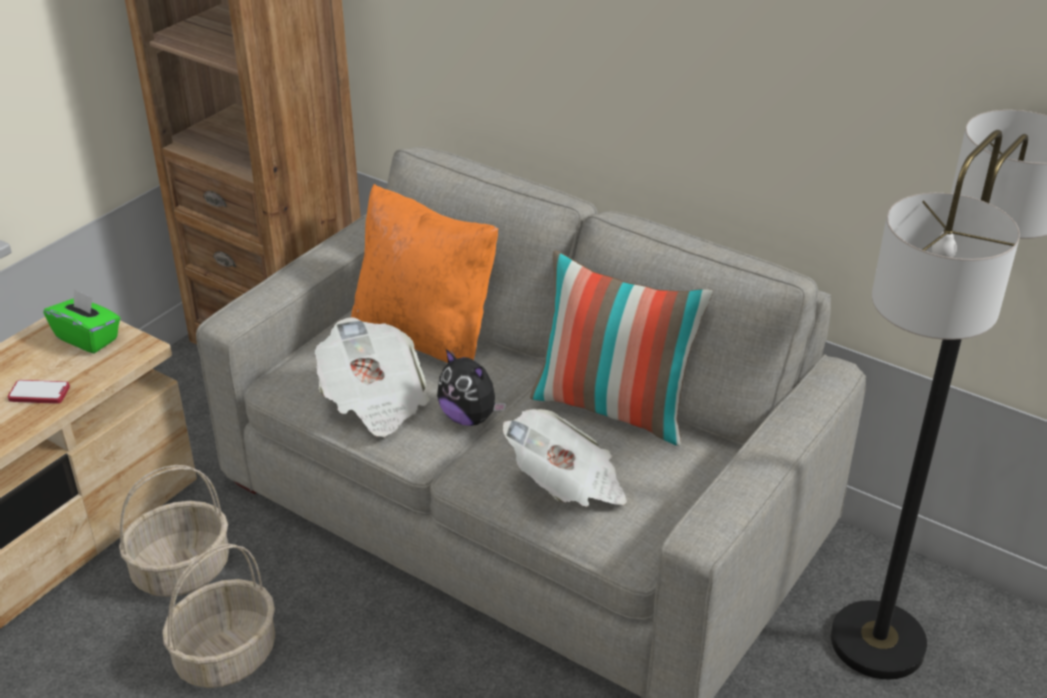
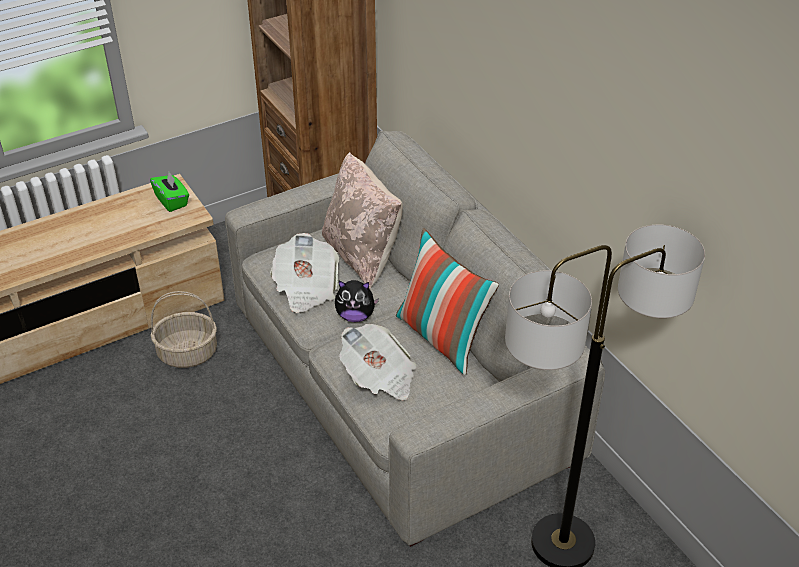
camera: 25 degrees right, 5 degrees up
phone [8,380,70,404] -> none
basket [162,544,275,688] -> none
orange pillow [351,184,498,363] -> beige pillow [322,152,403,289]
plush toy [437,349,506,426] -> plush toy turned 60 degrees counterclockwise [335,280,379,322]

